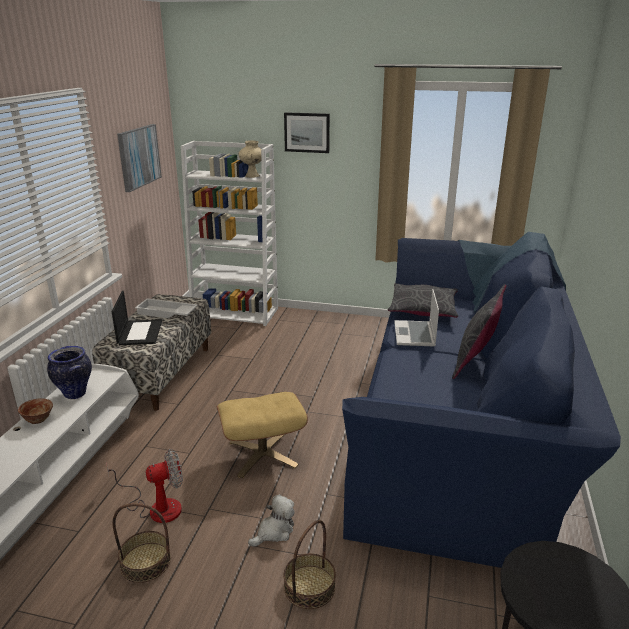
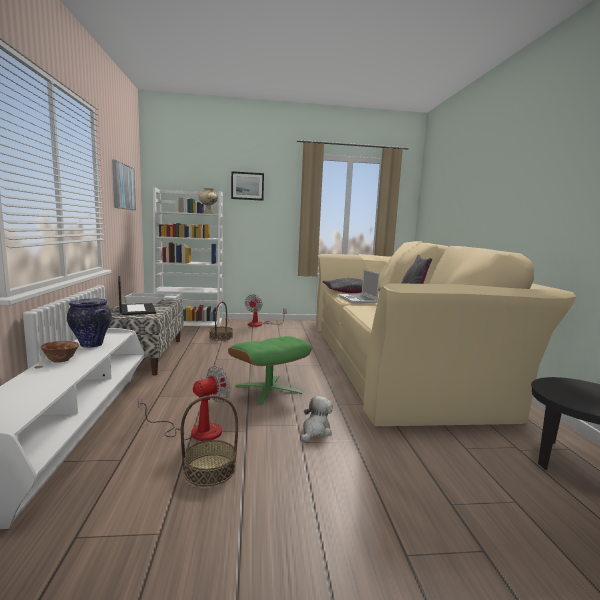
camera: 20 degrees left, 15 degrees down
beige ottoman [216,392,308,478] -> green ottoman [228,336,312,404]
basket [283,520,336,609] -> basket moved to [209,302,233,341]
blue sofa [342,232,621,568] -> beige sofa [316,241,576,426]
none -> fan [245,294,287,327]

